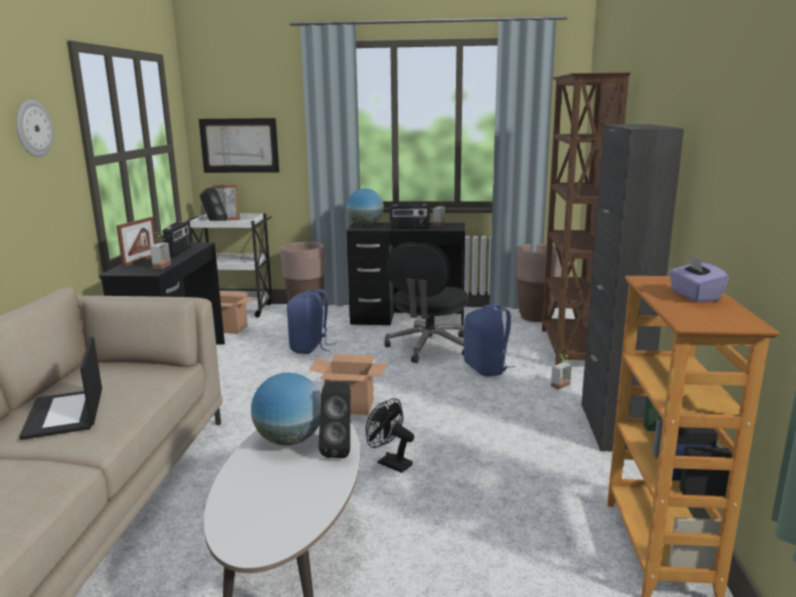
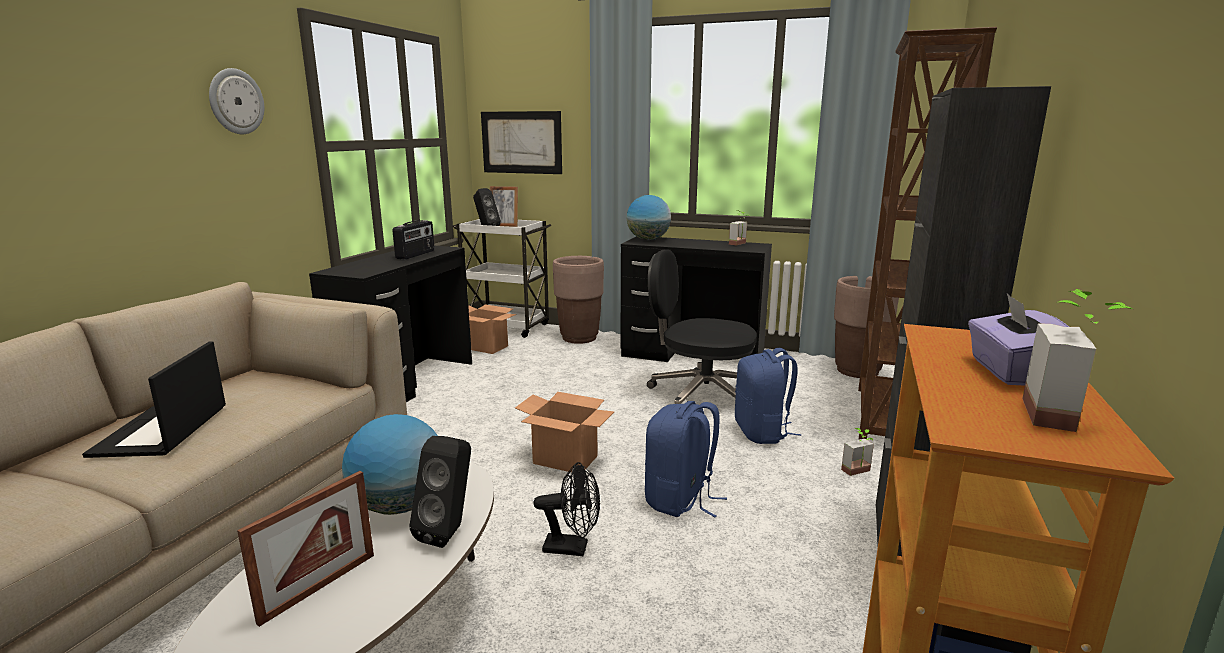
camera: 15 degrees right, 0 degrees up
picture frame [117,217,157,267] -> picture frame moved to [237,471,374,627]
potted plant [150,232,171,269] -> potted plant moved to [1022,289,1133,432]
blue backpack [287,289,336,354] -> blue backpack moved to [645,401,727,517]
black fan [366,398,414,473] -> black fan turned 135 degrees clockwise [534,462,600,556]
black office chair [384,242,467,363] -> black office chair turned 75 degrees clockwise [647,249,757,404]
radio [390,203,430,230] -> none

